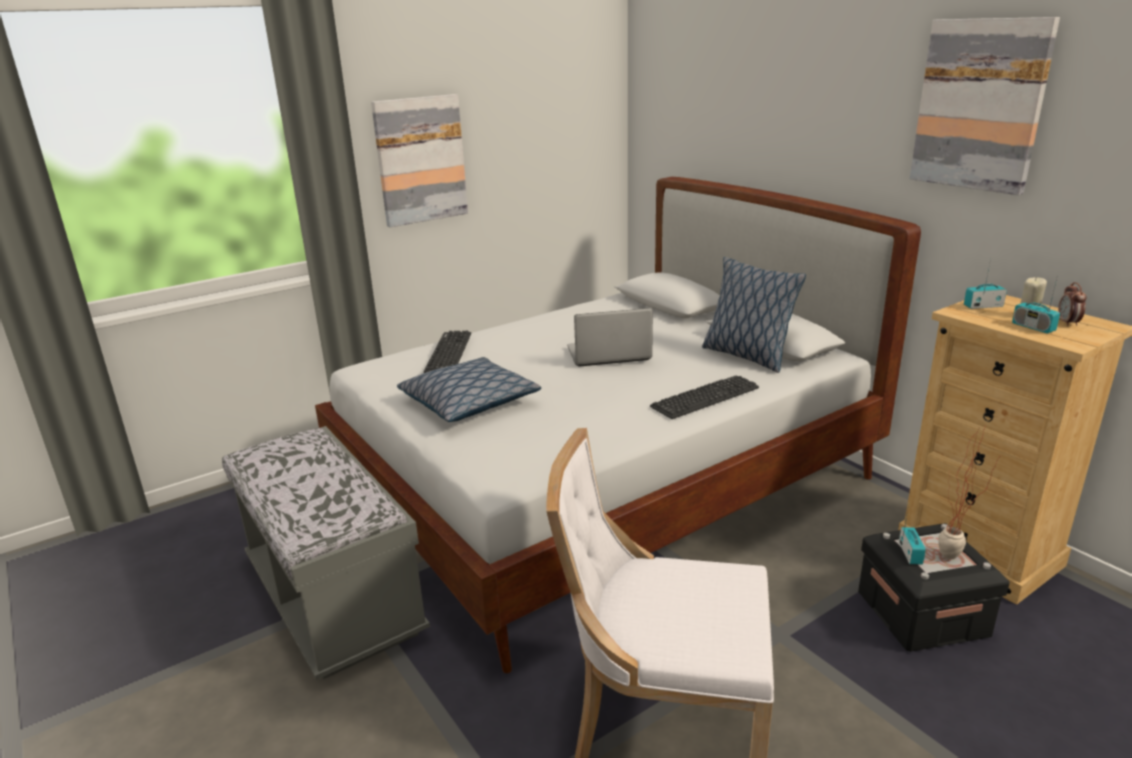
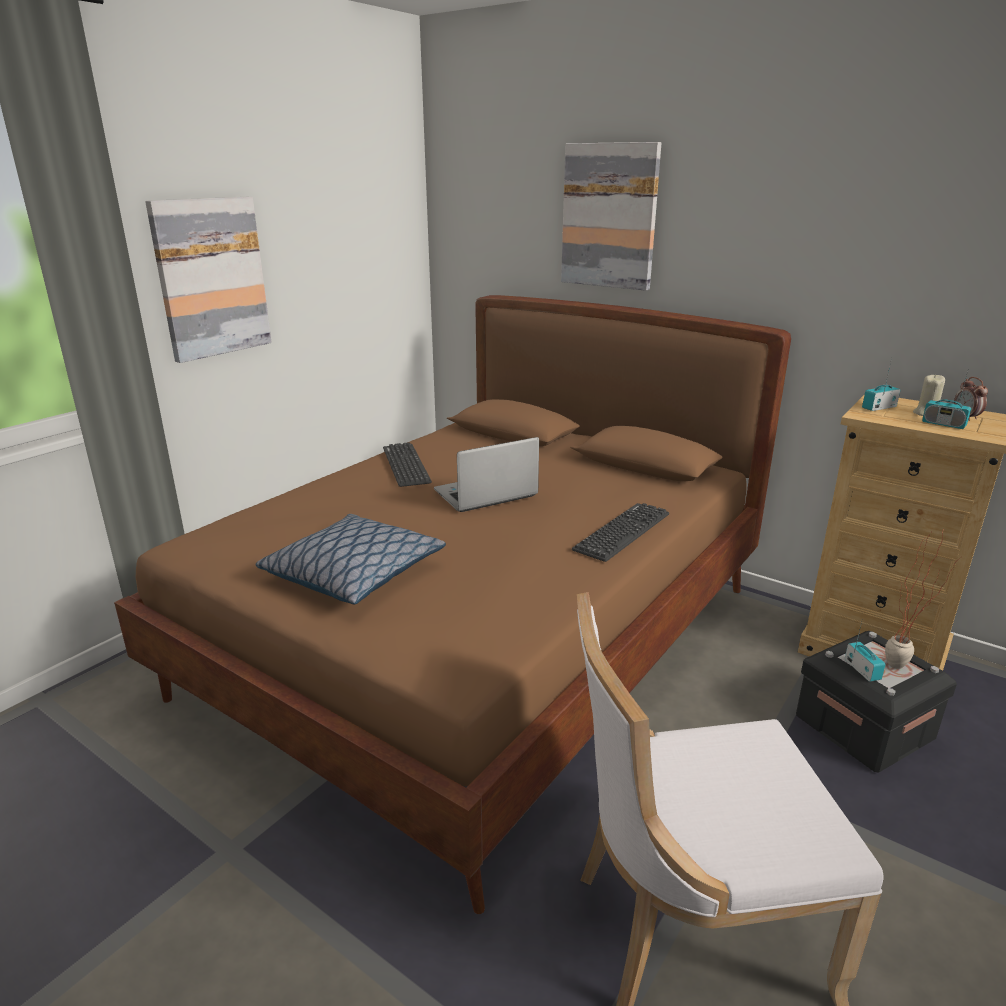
camera: 20 degrees left, 0 degrees up
grey bench [222,426,430,680] -> none
white bed [315,177,921,673] -> brown bed [114,295,791,914]
keyboard [424,331,471,373] -> keyboard moved to [383,442,432,487]
pillow [702,257,806,373] -> none
picture [910,17,1060,195] -> picture moved to [561,142,661,291]

